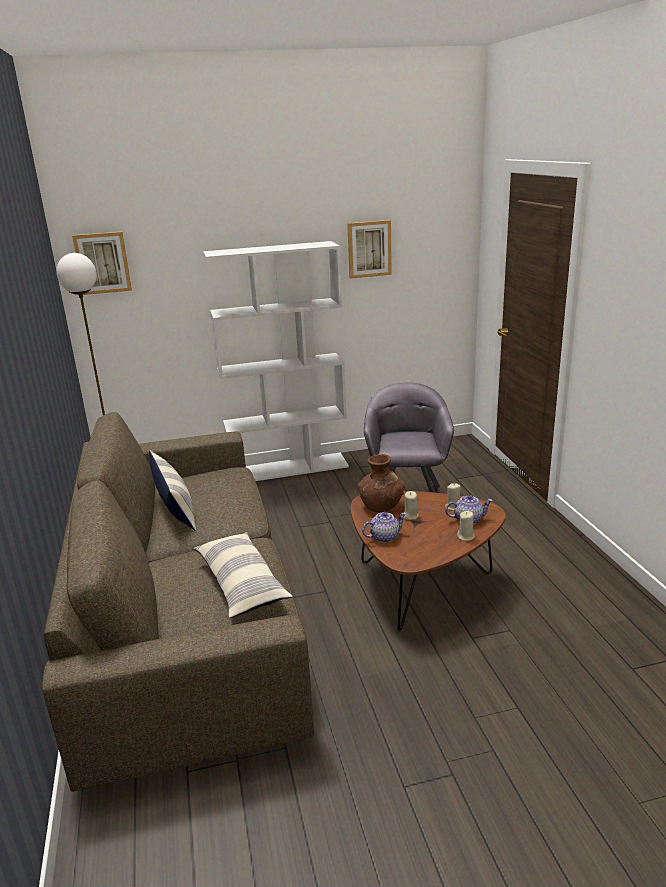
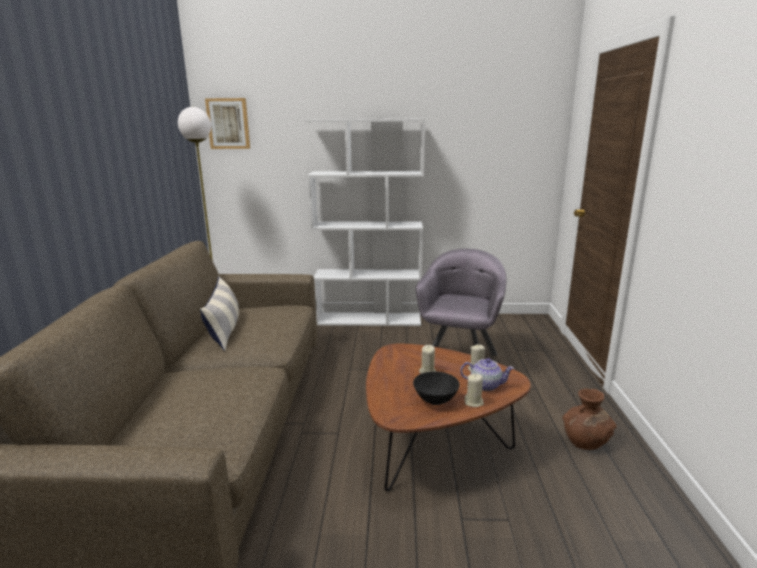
camera: 15 degrees right, 5 degrees down
pillow [194,532,293,618] -> none
picture [347,220,392,279] -> none
brown vase [358,454,405,512] -> brown vase moved to [563,389,616,450]
teapot [362,512,406,543] -> none
none -> black bowl [413,371,460,405]

